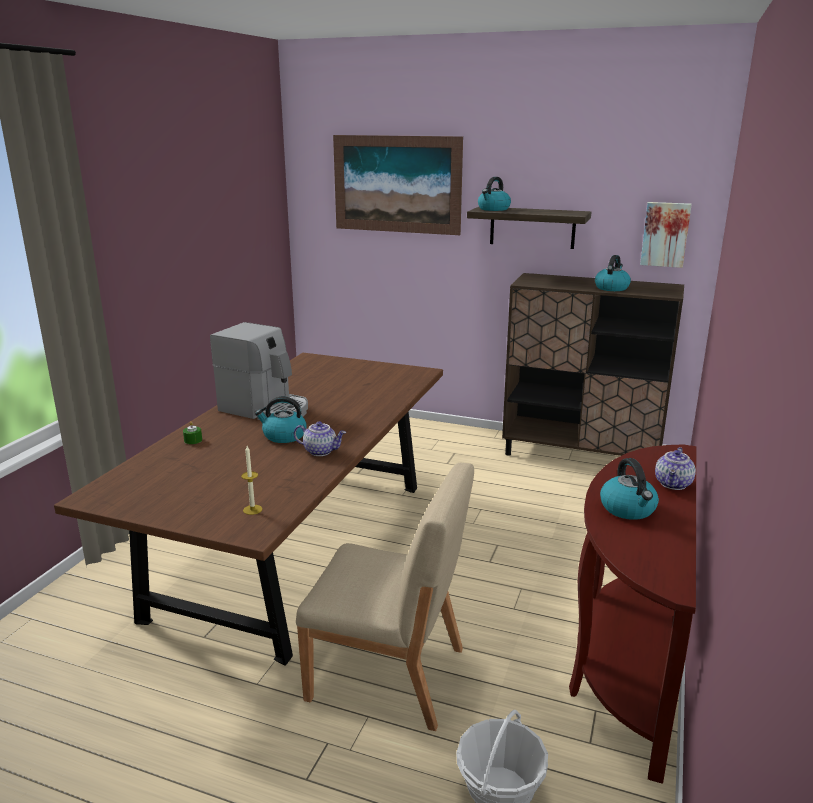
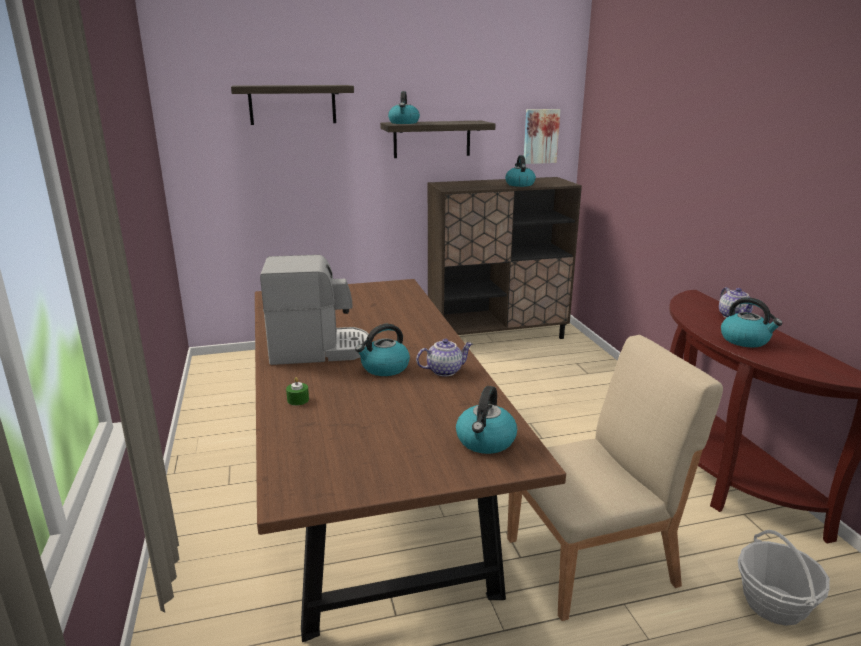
camera: 35 degrees left, 0 degrees up
candle [241,446,262,515] -> kettle [456,386,517,454]
picture [333,135,463,235] -> shelf [231,85,354,125]

